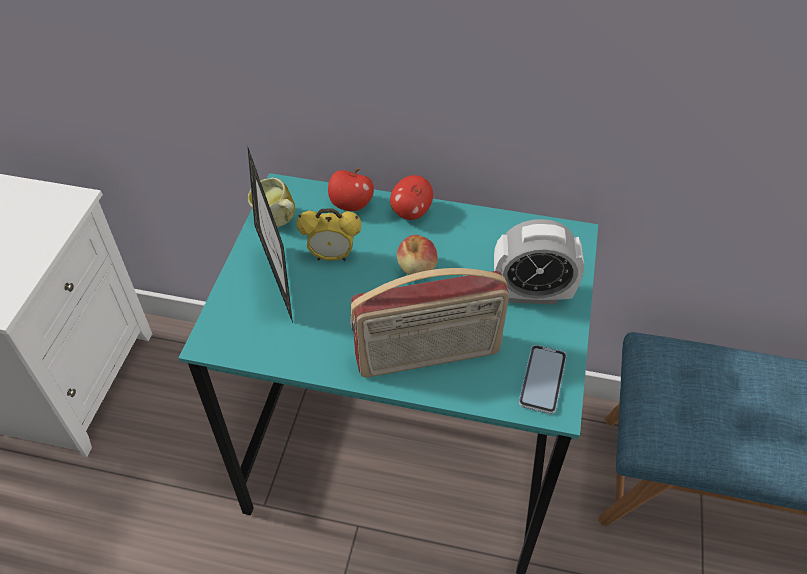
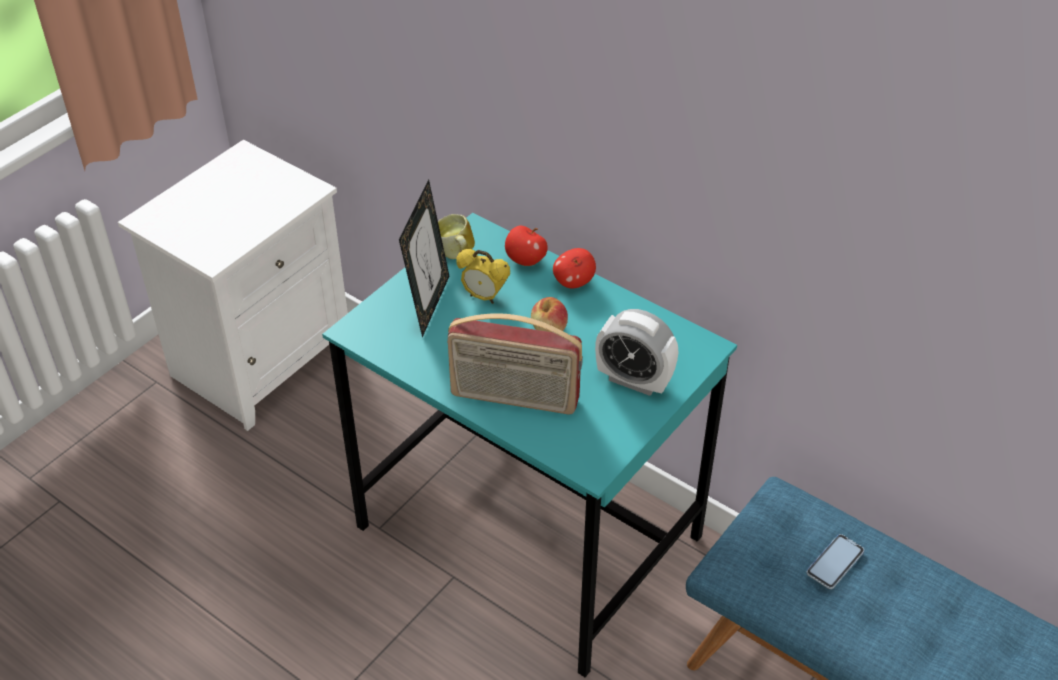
camera: 25 degrees right, 5 degrees down
phone [519,345,567,414] -> phone moved to [806,534,864,589]

